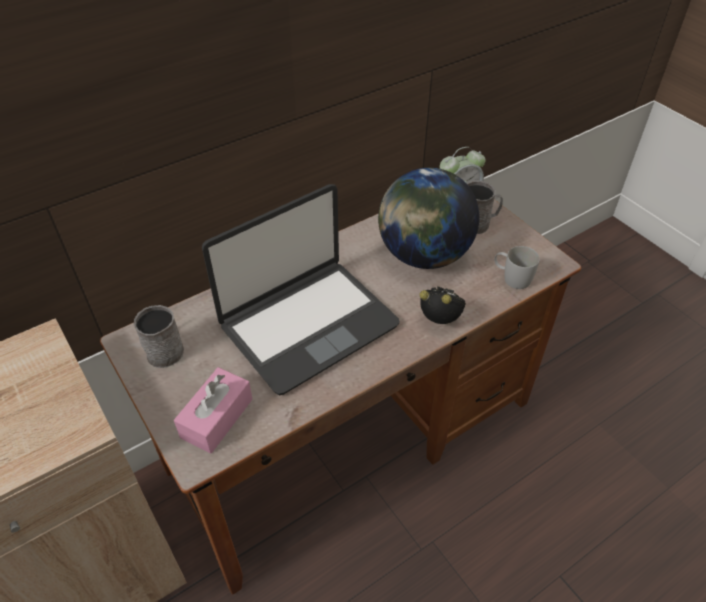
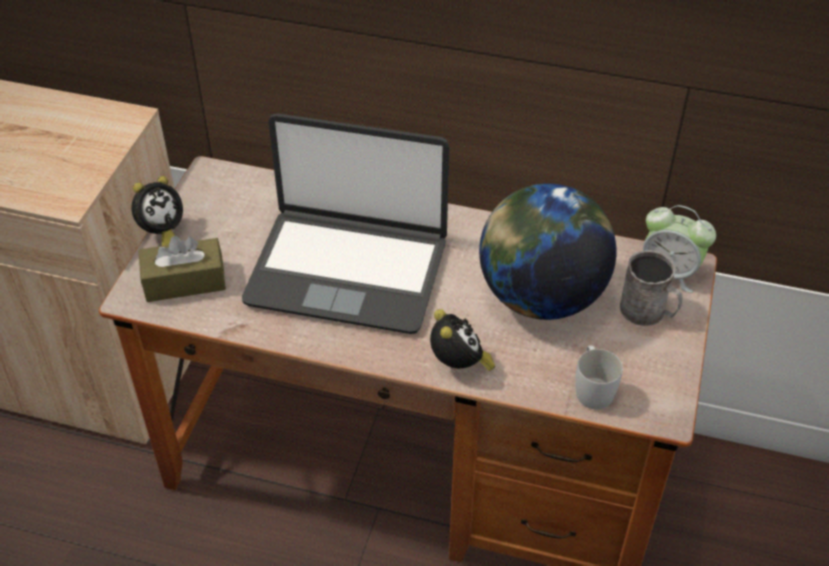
camera: 50 degrees right, 0 degrees up
grey mug [134,305,184,368] -> none
pink tissue box [174,367,252,453] -> brown tissue box [139,236,226,302]
none -> alarm clock [132,176,183,246]

